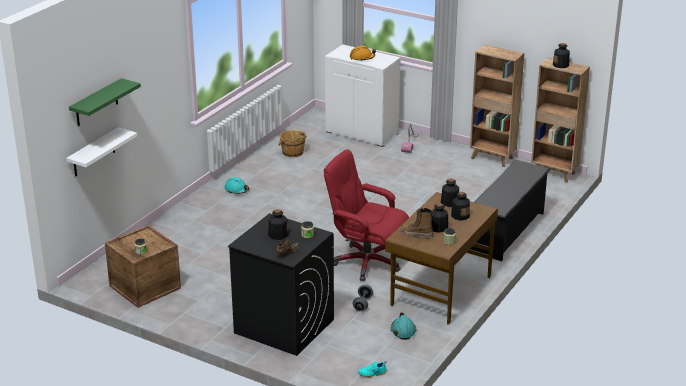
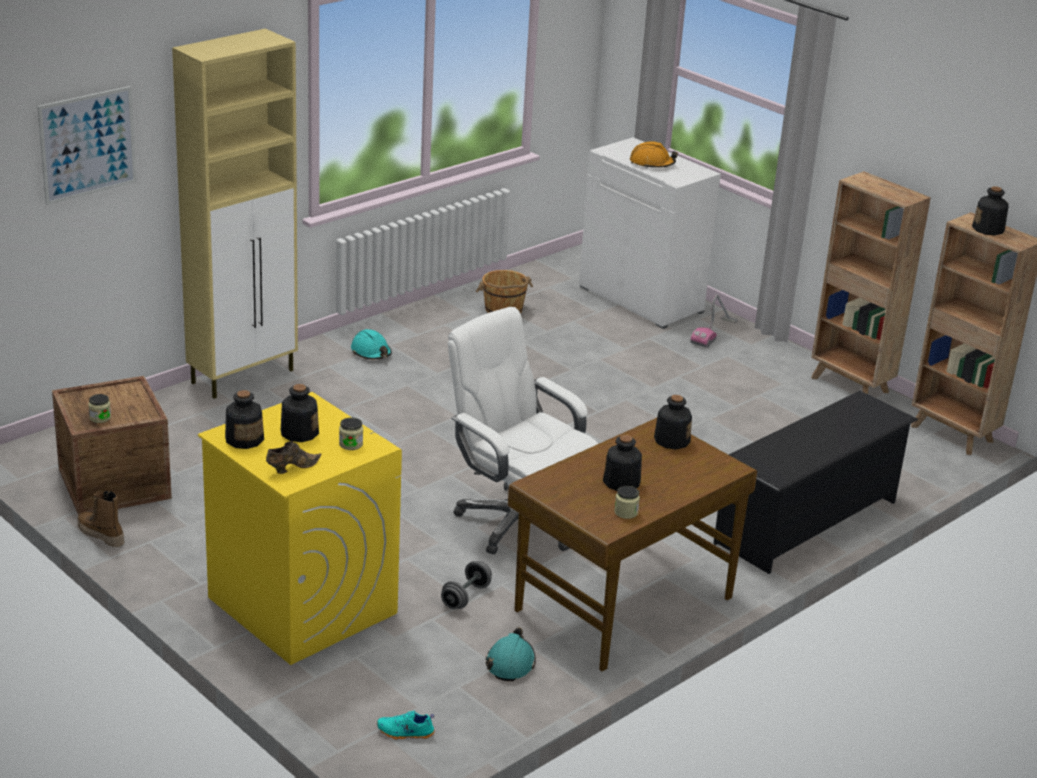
camera: 15 degrees right, 0 degrees up
white shelf [66,127,137,176] -> none
green shelf [69,78,141,126] -> picture [37,86,136,205]
black washing machine [228,213,334,356] -> yellow washing machine [198,392,402,665]
red office chair [324,150,409,281] -> white office chair [448,307,598,554]
boot [401,208,433,239] -> boot moved to [78,491,125,547]
bottle [451,192,470,220] -> bottle moved to [225,390,264,449]
none -> beige cabinet [172,29,298,399]

